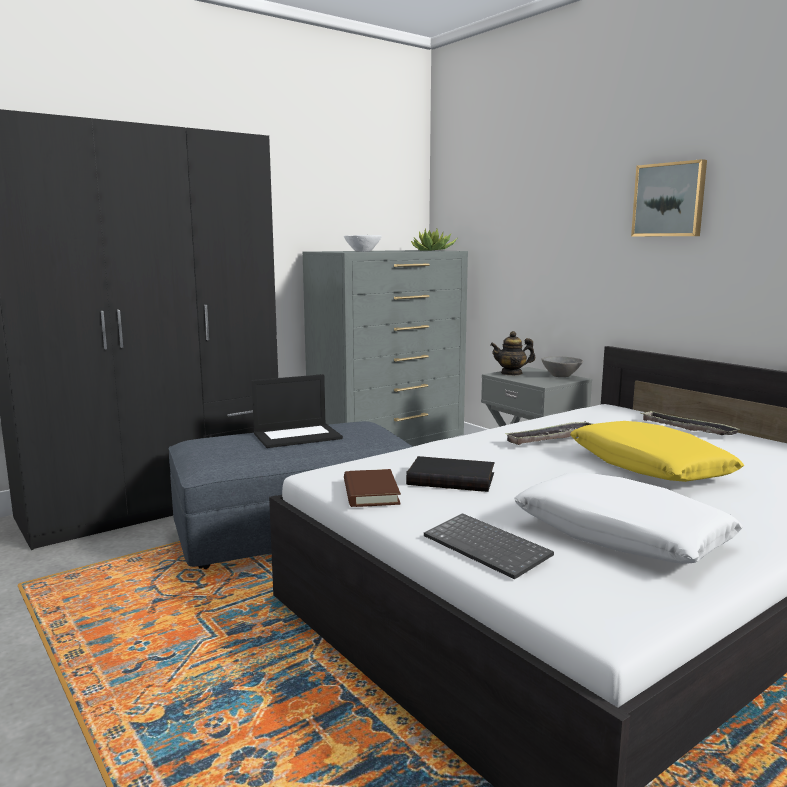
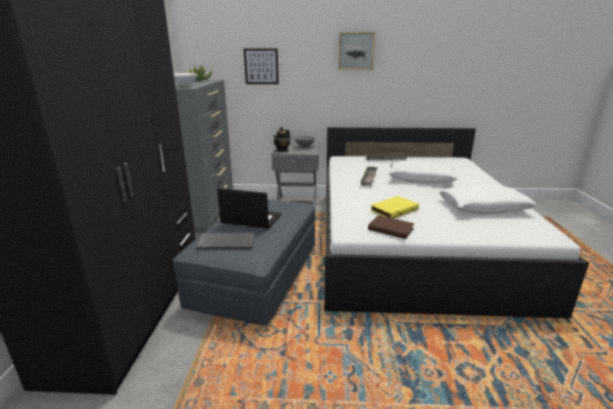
camera: 50 degrees left, 10 degrees up
laptop [252,374,343,448] -> laptop turned 90 degrees counterclockwise [217,188,281,229]
black book [406,456,495,492] -> yellow book [370,196,419,219]
keyboard [424,513,554,579] -> keyboard moved to [196,233,255,249]
yellow pillow [570,421,744,482] -> white pillow [389,161,458,183]
none -> picture [244,48,279,84]

